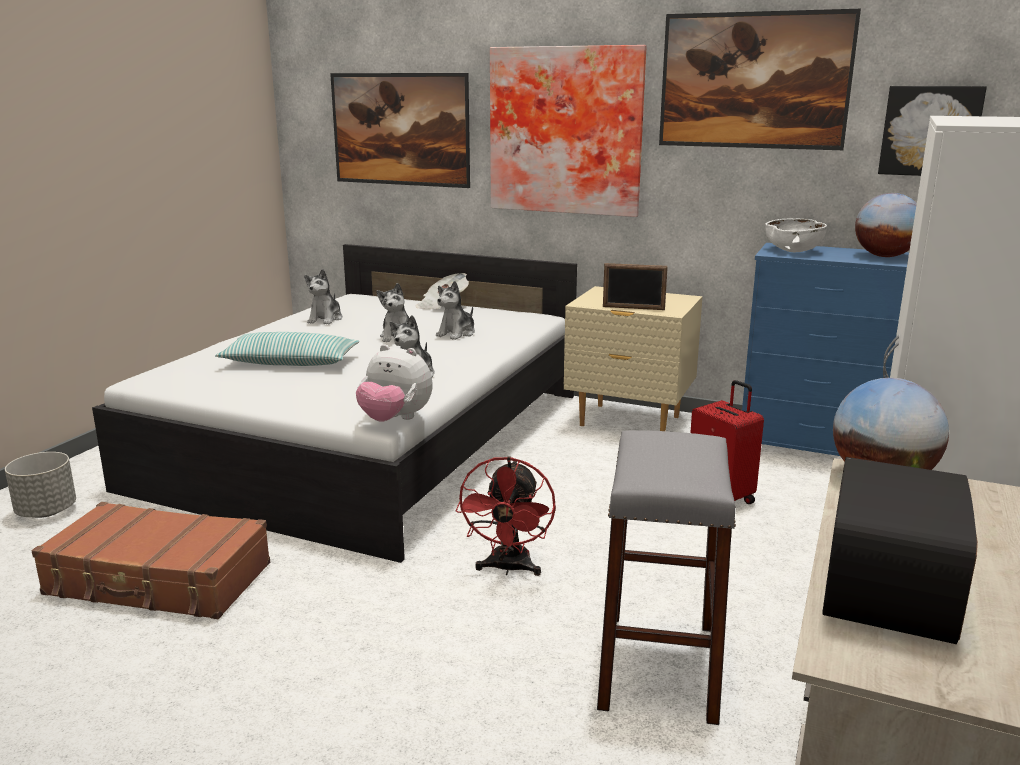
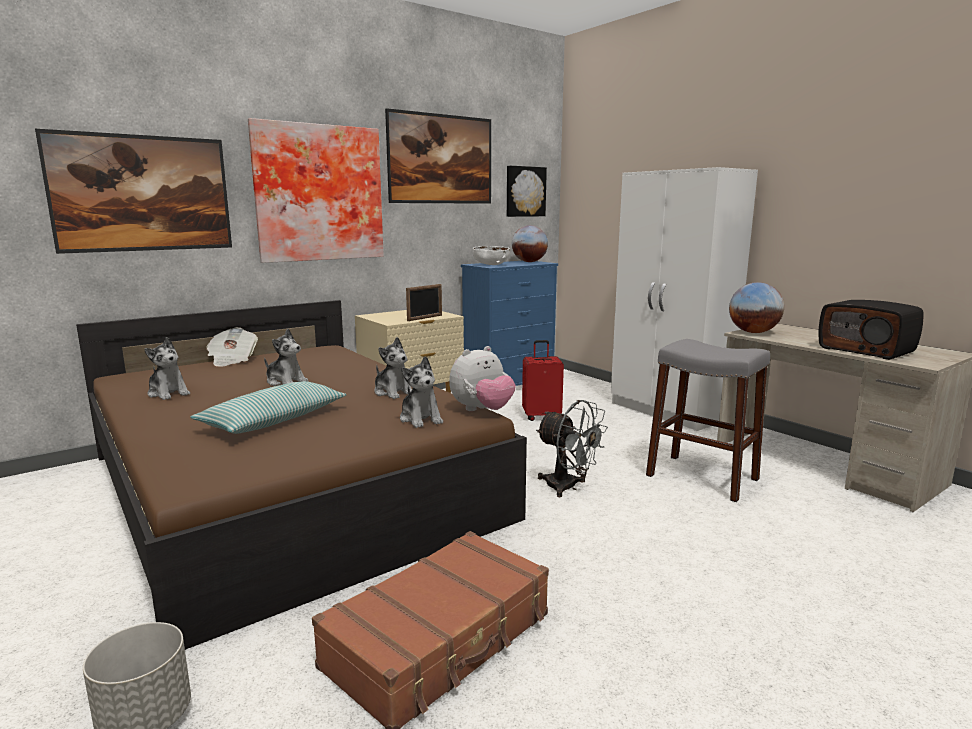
camera: 60 degrees left, 5 degrees down
white bed [92,244,577,563] -> brown bed [76,300,527,650]
plush toy [436,281,475,340] -> plush toy moved to [400,356,443,428]
red fan [456,456,556,576] -> grey fan [536,400,608,497]

